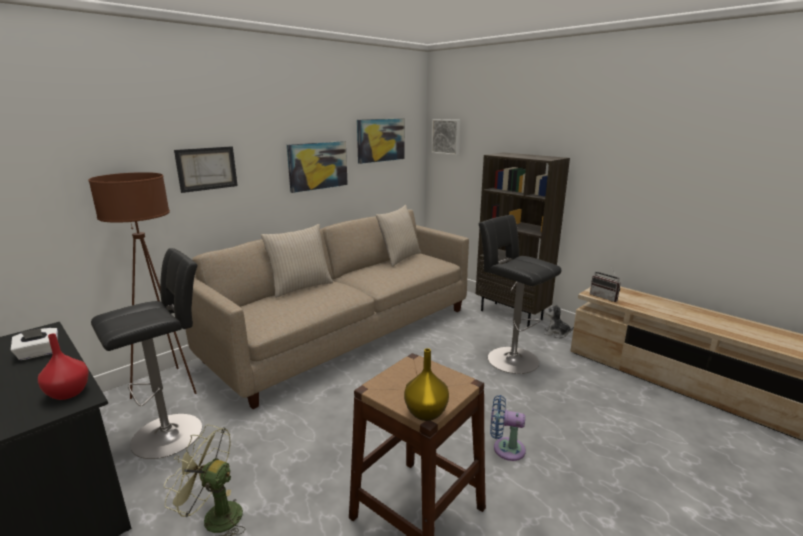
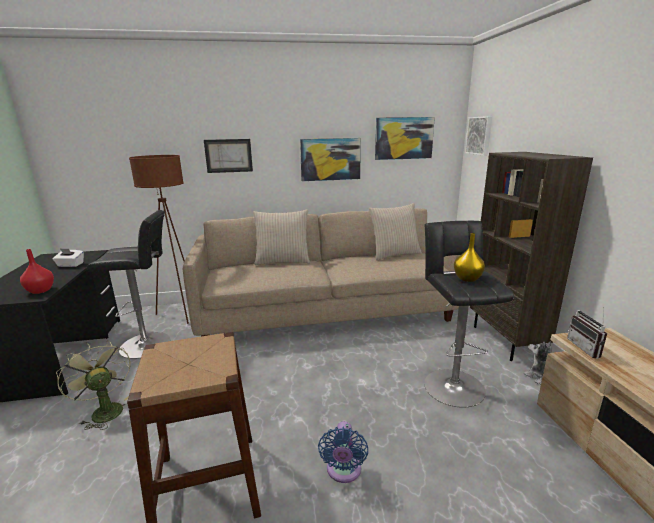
camera: 35 degrees right, 0 degrees up
yellow vase [404,348,449,421] -> yellow vase moved to [454,233,485,282]
blue fan [490,395,526,461] -> blue fan turned 135 degrees counterclockwise [318,421,368,483]

